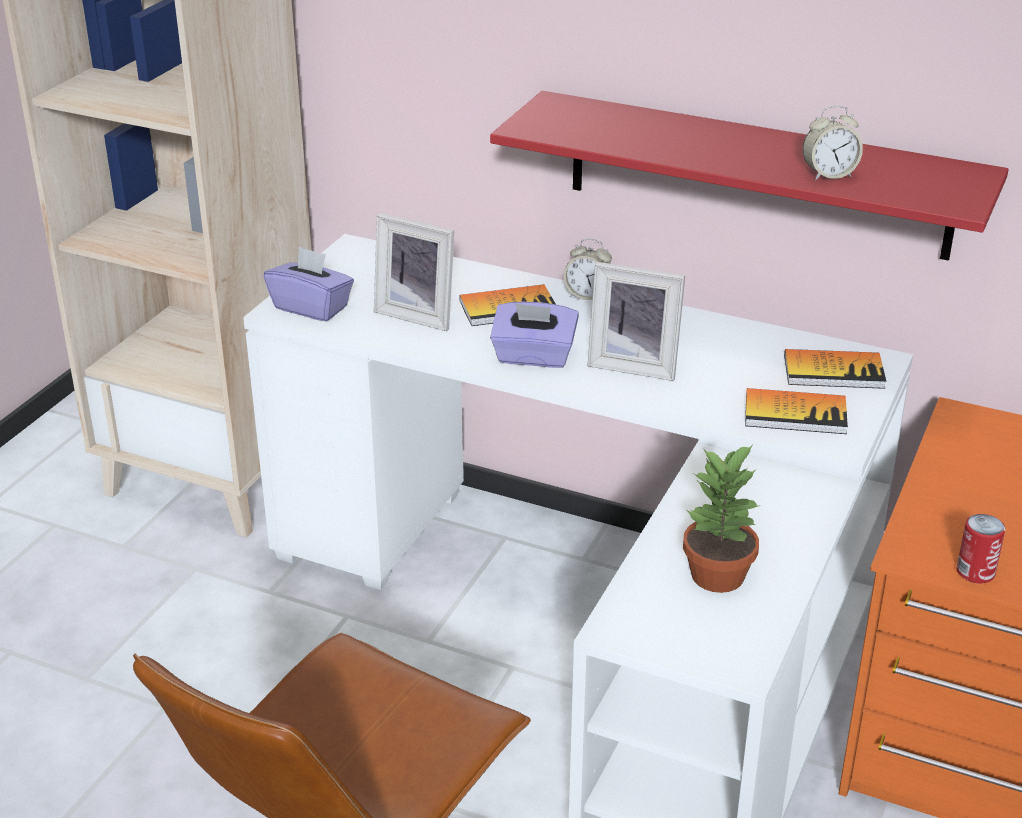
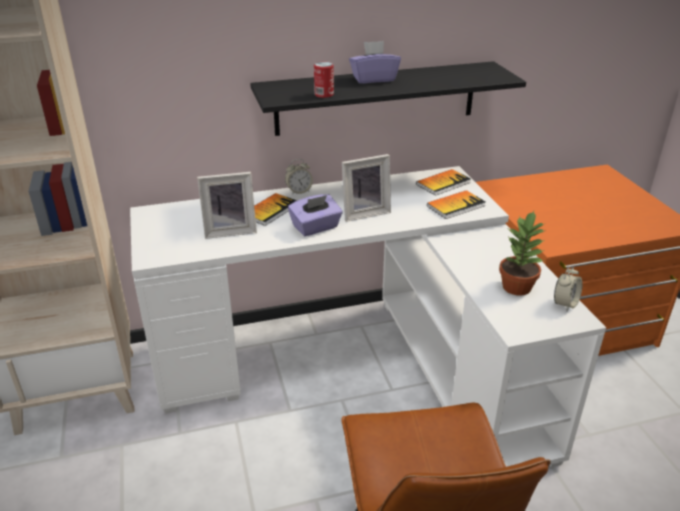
camera: 40 degrees left, 0 degrees up
purple tissue box [263,246,354,322] -> purple tissue box moved to [349,41,401,83]
red shelf [490,91,1009,261] -> black shelf [250,61,526,136]
alarm clock [803,105,863,181] -> alarm clock moved to [554,265,583,311]
can [957,514,1005,583] -> can moved to [314,62,334,98]

